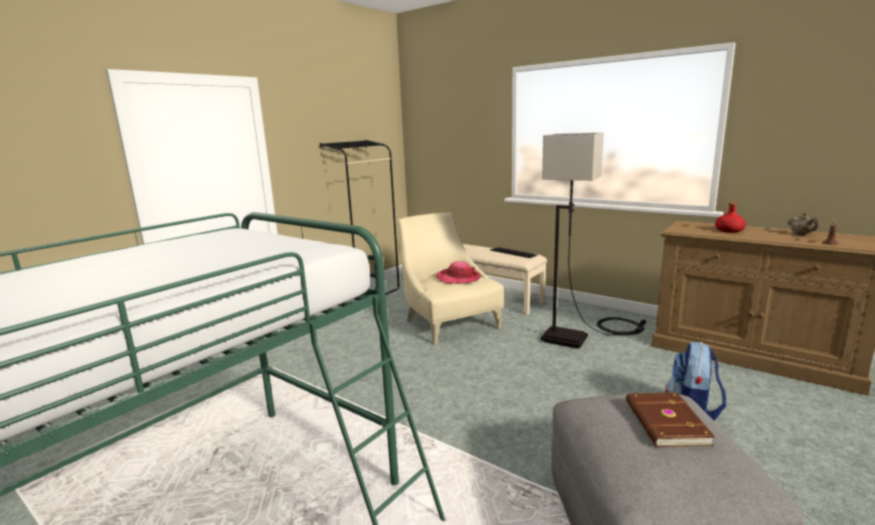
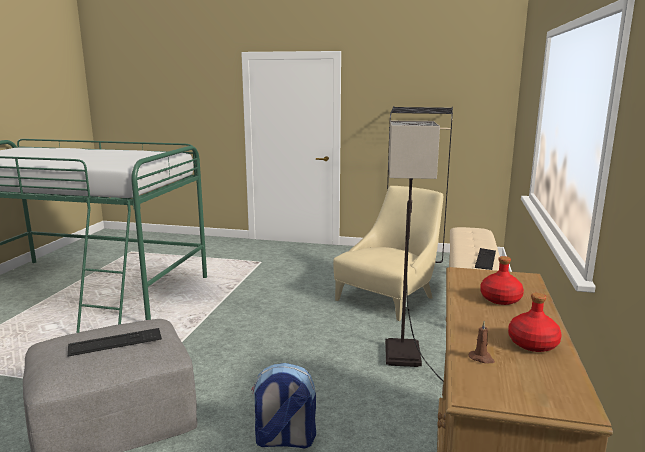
camera: 65 degrees right, 0 degrees up
hat [436,261,481,284] -> none
brown book [626,393,715,447] -> keyboard [68,328,162,356]
beige teapot [787,212,819,235] -> red bottle [508,293,562,352]

